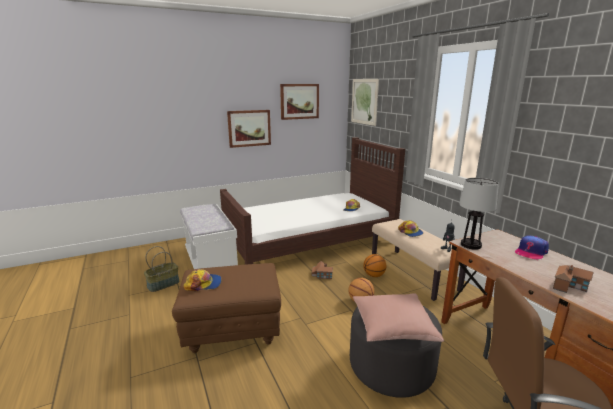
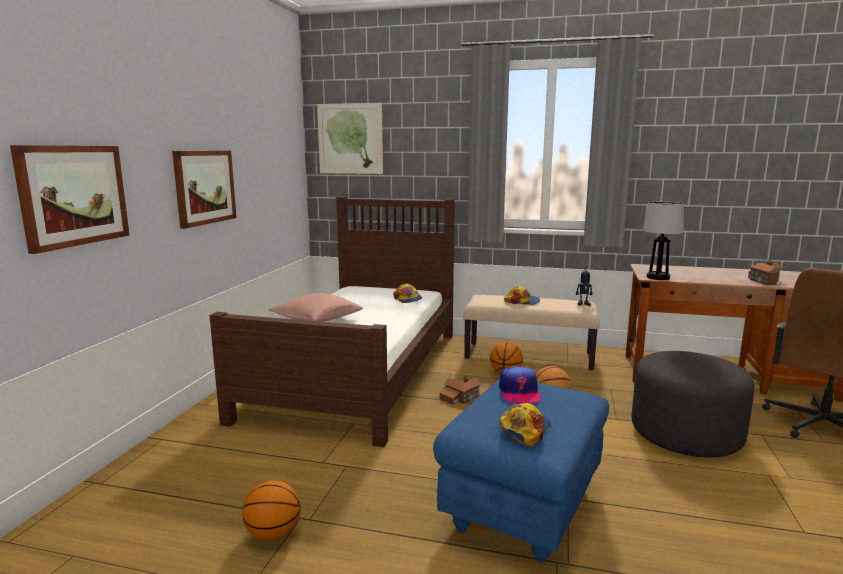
camera: 50 degrees left, 5 degrees down
basket [144,246,180,292] -> basketball [242,480,301,541]
brown ottoman [172,263,281,353] -> blue ottoman [433,379,609,562]
white bench [180,204,238,269] -> none
picture [280,84,319,120] -> picture moved to [10,145,129,254]
pink pillow [353,293,444,342] -> pink pillow moved to [268,293,363,322]
cap [515,235,549,260] -> cap moved to [499,366,541,403]

